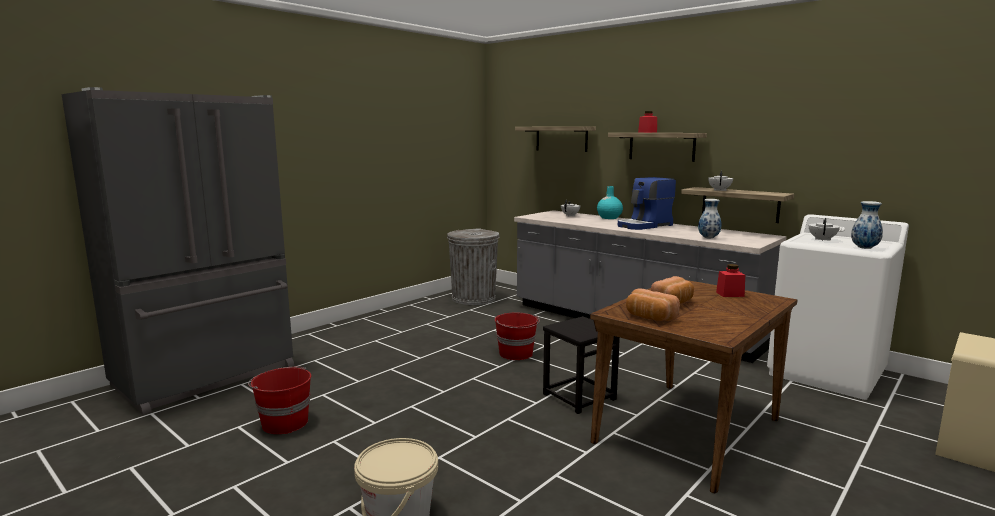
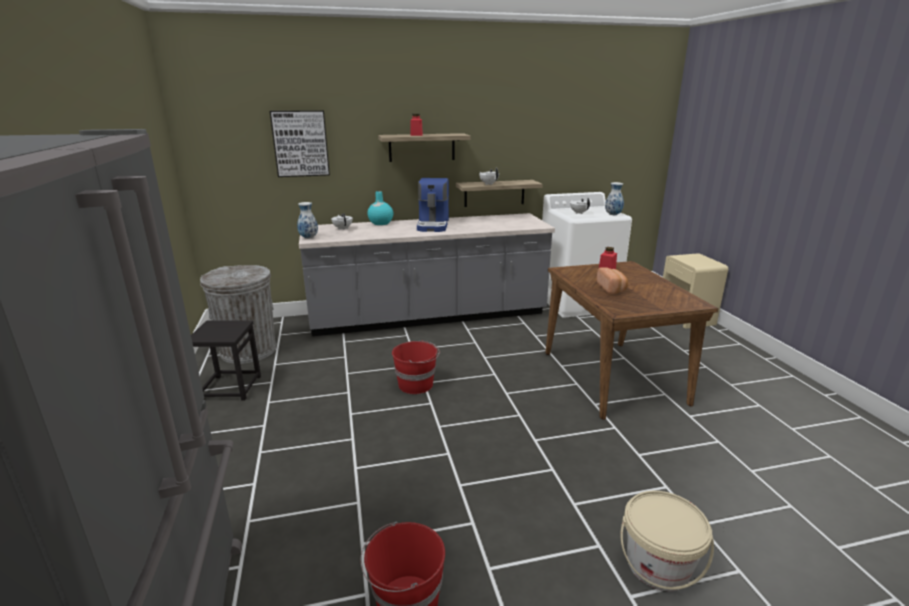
camera: 55 degrees left, 10 degrees up
shelf [515,126,596,152] -> picture [270,110,330,177]
black stool [543,316,620,414] -> black stool moved to [191,320,261,401]
bread [626,289,680,321] -> none
vase [698,199,722,238] -> vase moved to [297,202,318,239]

